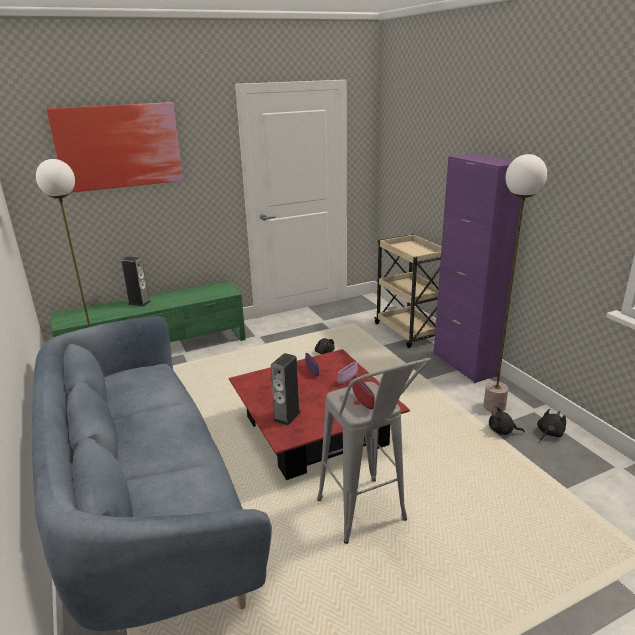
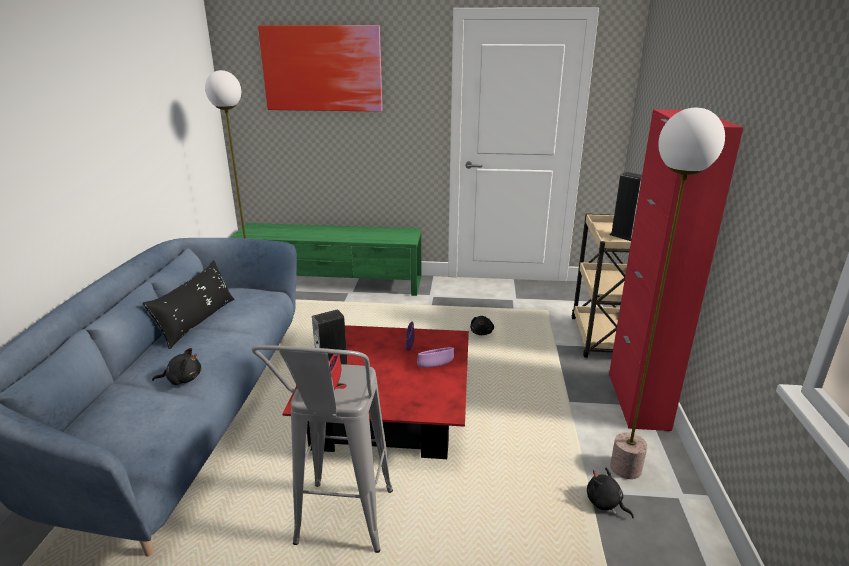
camera: 30 degrees right, 0 degrees up
speaker [121,257,151,307] -> speaker moved to [610,172,642,241]
purple cabinet [433,153,521,383] -> red cabinet [609,109,743,431]
black plush toy [537,409,566,441] -> black plush toy moved to [152,348,201,385]
none -> black pillow [143,260,235,349]

